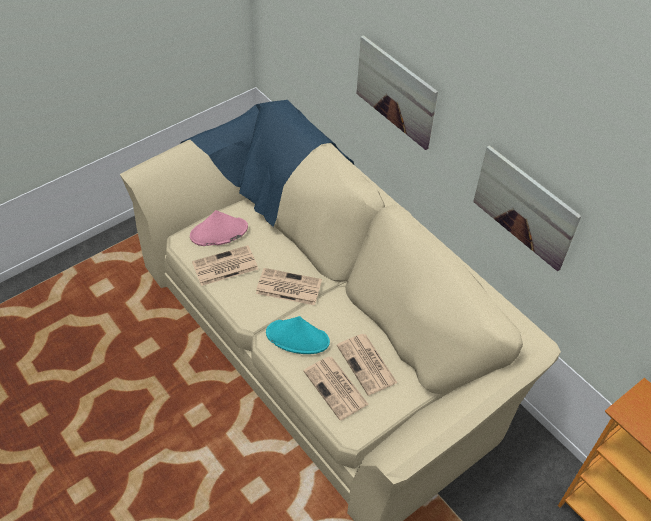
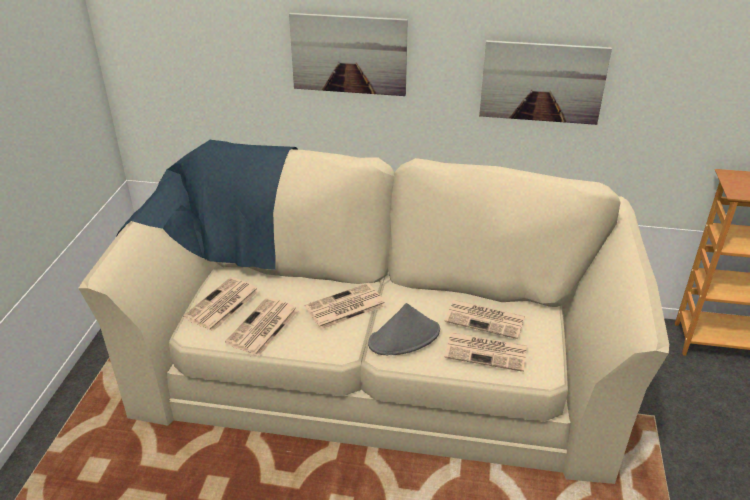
camera: 40 degrees left, 15 degrees down
pink hat [190,210,248,246] -> newspaper [183,277,259,331]
turquoise hat [266,316,330,354] -> grey hat [368,303,440,355]

